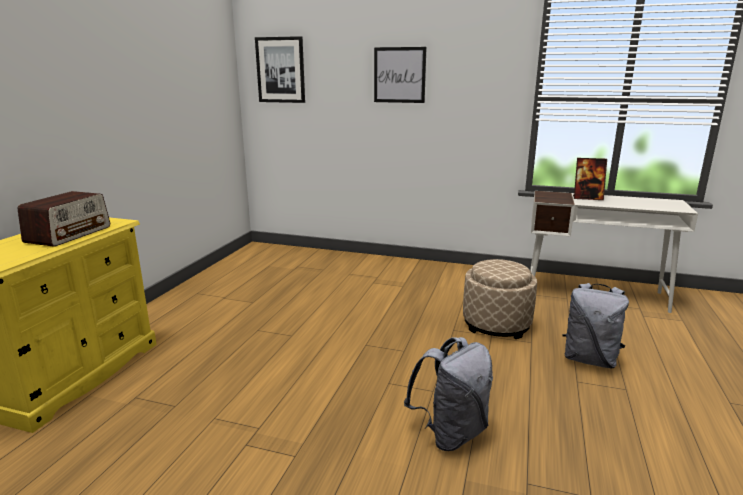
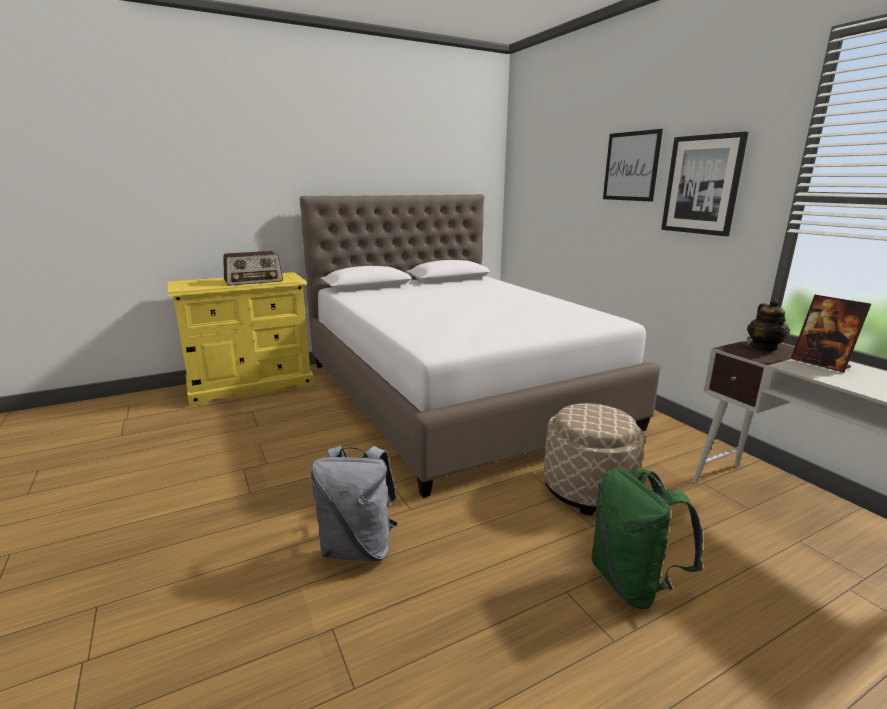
camera: 45 degrees right, 0 degrees up
picture [255,36,305,103] -> picture moved to [661,131,748,236]
grey backpack [562,283,629,368] -> green backpack [592,468,703,609]
none -> white bed [300,194,661,498]
none -> teapot [747,299,790,352]

